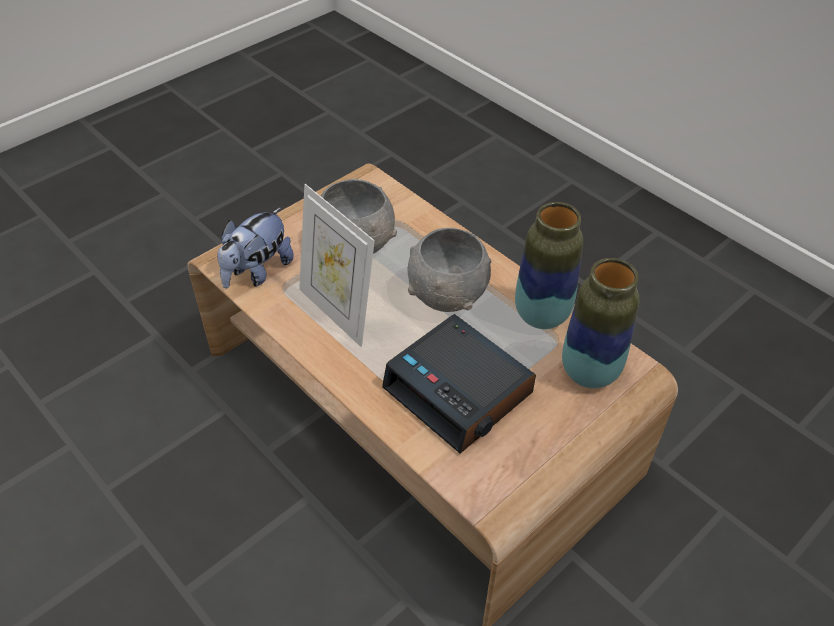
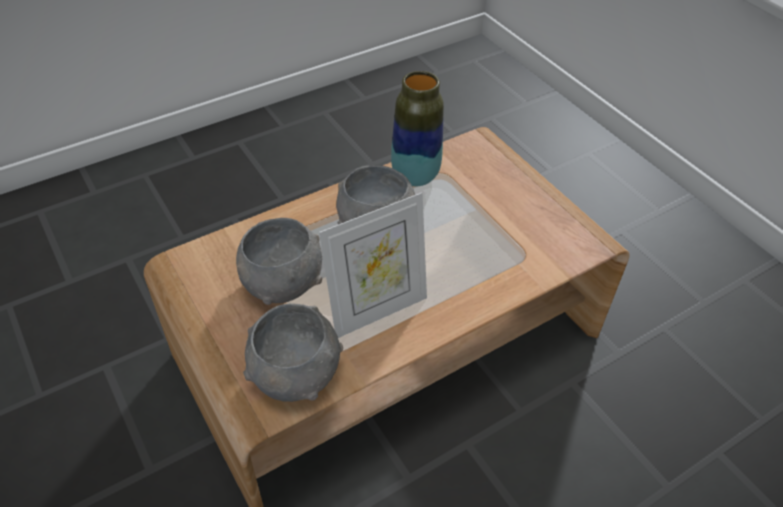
camera: 80 degrees left, 0 degrees up
plush toy [217,208,294,289] -> grey bowl [243,303,343,402]
alarm clock [382,314,536,454] -> none
vase [562,258,639,388] -> none

